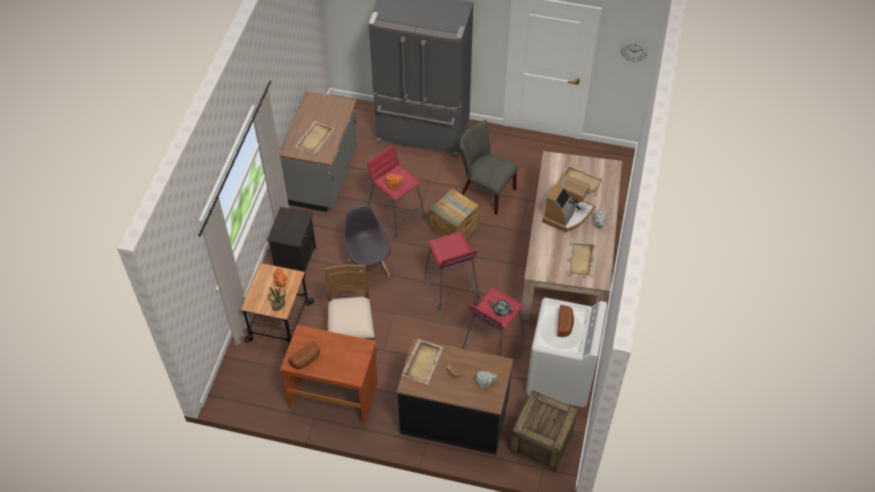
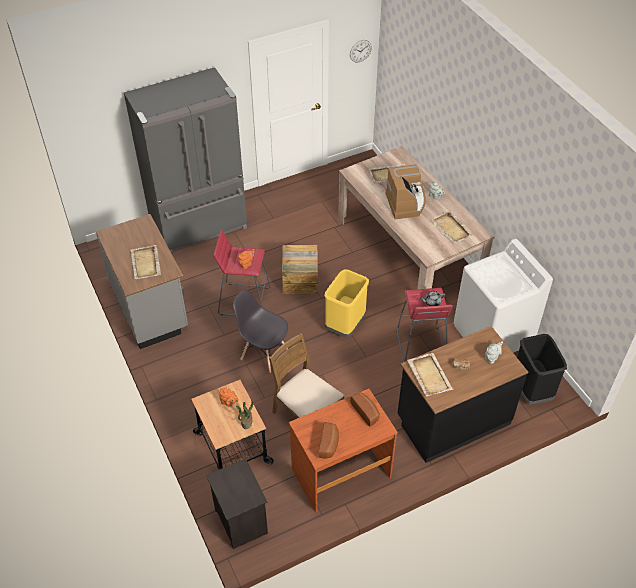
camera: 40 degrees left, 5 degrees down
black nightstand [267,207,316,277] -> black nightstand moved to [206,458,268,549]
red stool [425,231,480,310] -> yellow trash can [324,269,369,337]
grey chair [459,119,518,215] -> none
crate [510,390,578,472] -> black trash can [517,334,567,405]
bread [557,305,574,337] -> bread moved to [350,393,380,427]

